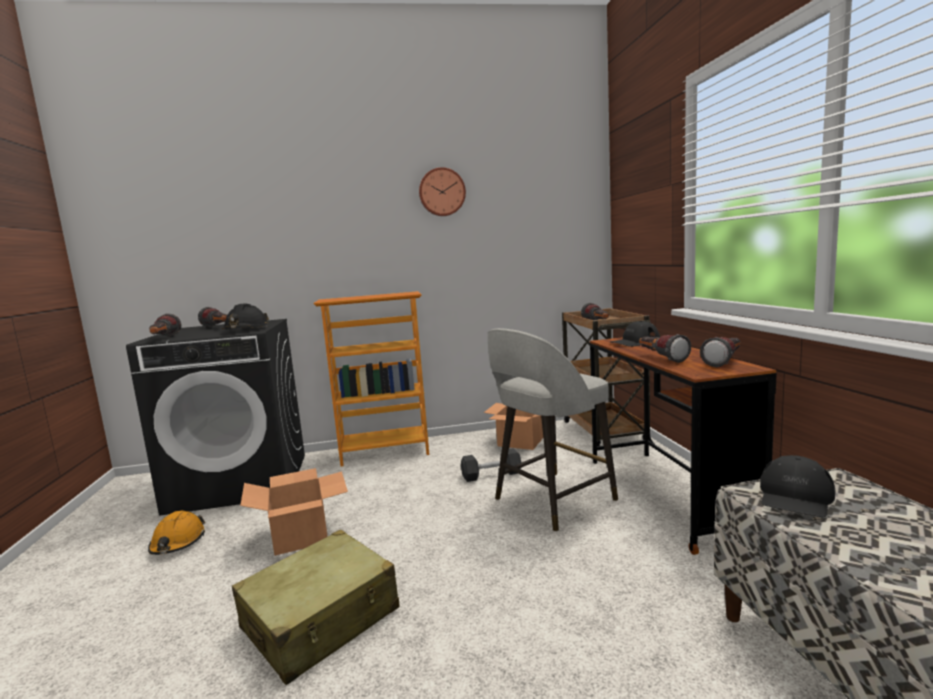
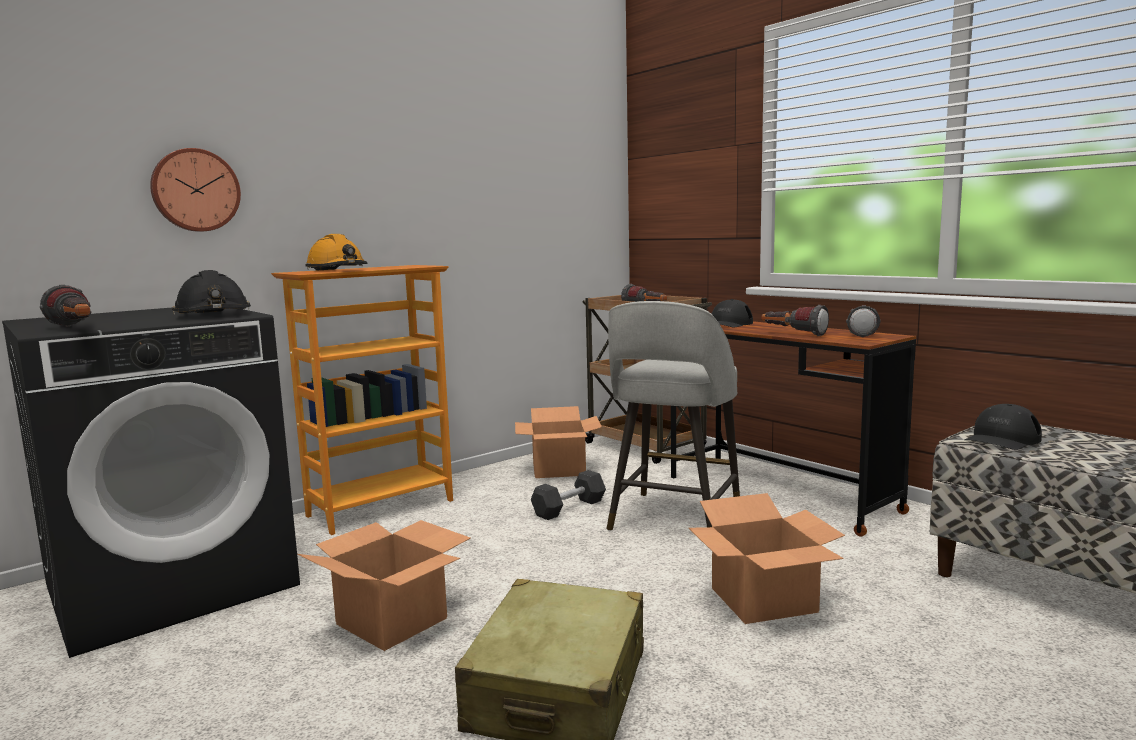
camera: 30 degrees left, 0 degrees up
orange hard hat [148,511,205,555] -> orange hard hat moved to [305,234,368,271]
flashlight [198,307,227,327] -> none
wall clock [419,167,466,216] -> wall clock moved to [150,148,241,232]
black cap [760,455,836,517] -> black cap turned 45 degrees clockwise [964,404,1042,450]
none -> cardboard box [688,493,845,624]

